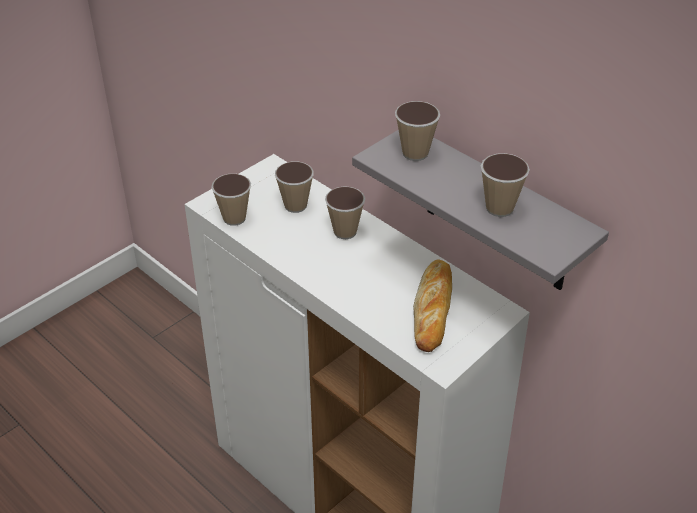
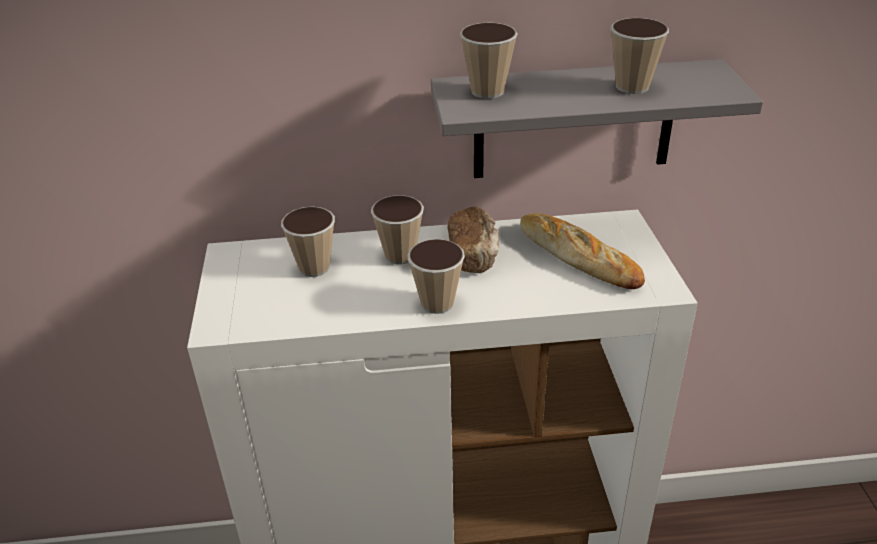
camera: 50 degrees left, 5 degrees down
cup [211,174,251,226] -> cup moved to [407,239,465,314]
none -> bread [447,207,499,273]

